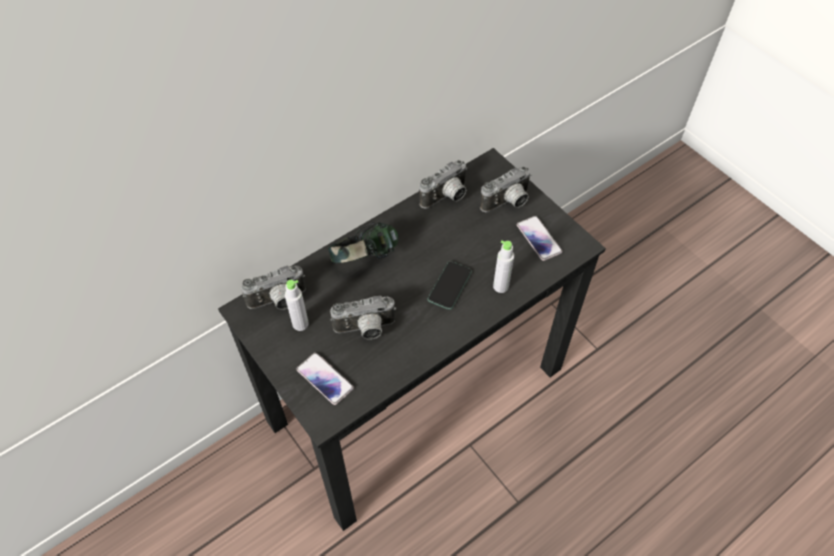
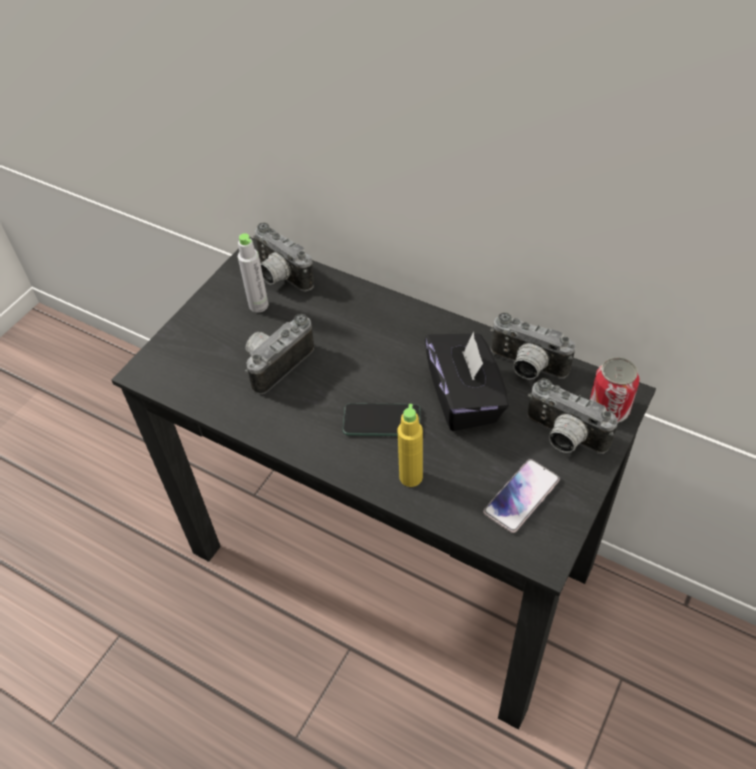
camera: 70 degrees right, 5 degrees down
phone [297,353,354,405] -> none
headphones [328,222,399,263] -> none
camera [330,296,396,340] -> camera turned 75 degrees clockwise [245,314,314,394]
grey bottle [493,240,514,293] -> yellow bottle [397,404,423,487]
none -> black tissue box [425,332,509,431]
none -> can [590,357,640,423]

